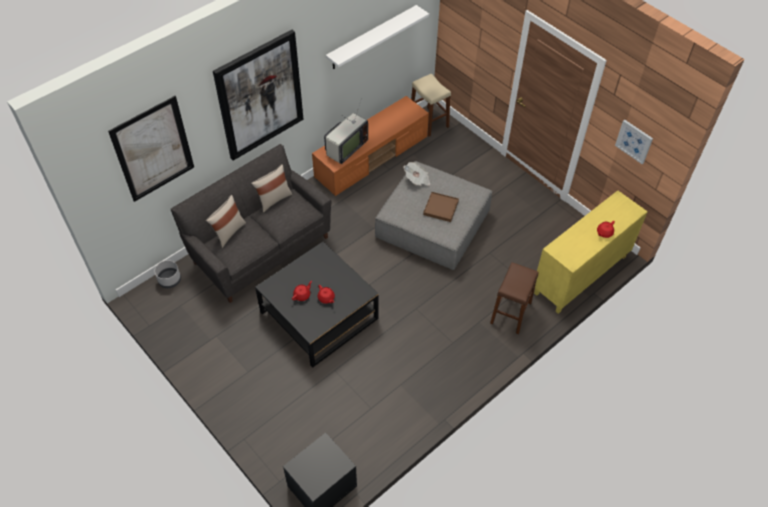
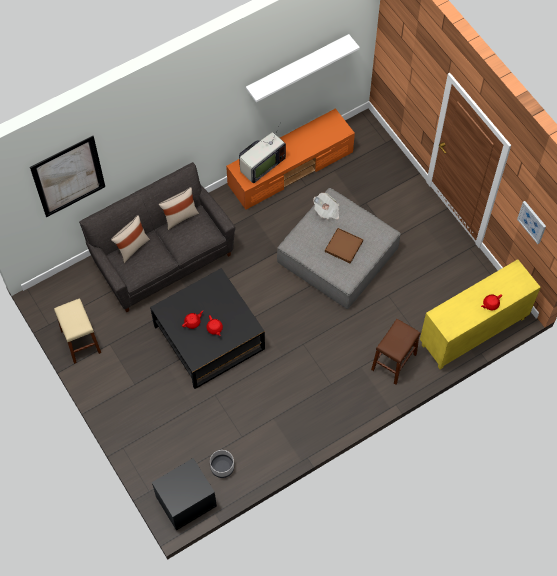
camera: 10 degrees right, 10 degrees up
grey planter [154,260,181,288] -> grey planter moved to [210,450,234,478]
picture [213,30,304,161] -> none
beige stool [411,74,451,137] -> beige stool moved to [54,298,101,364]

